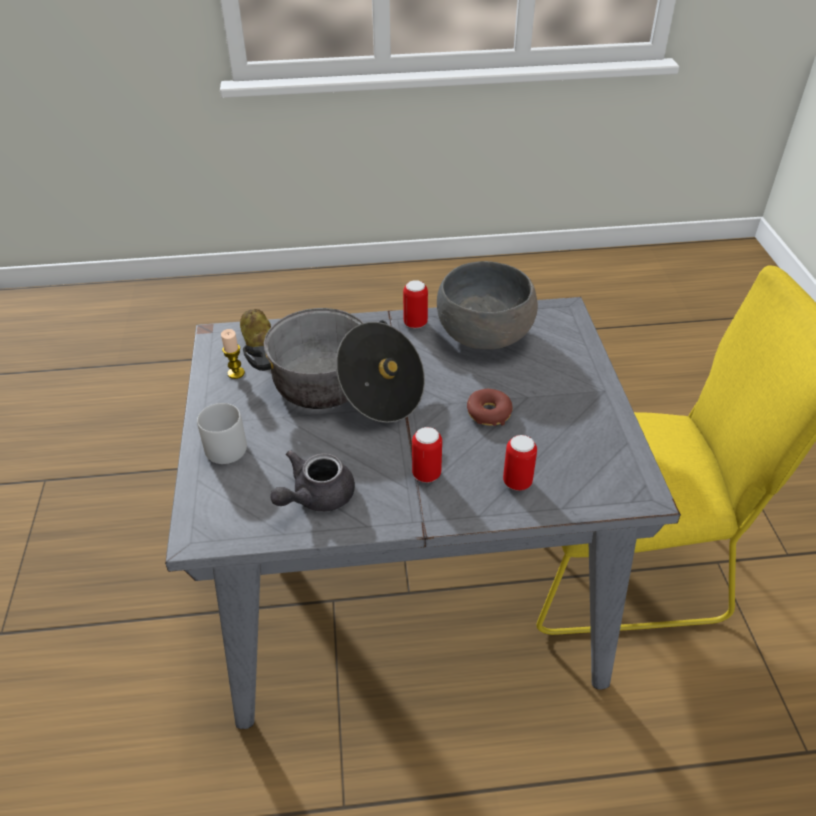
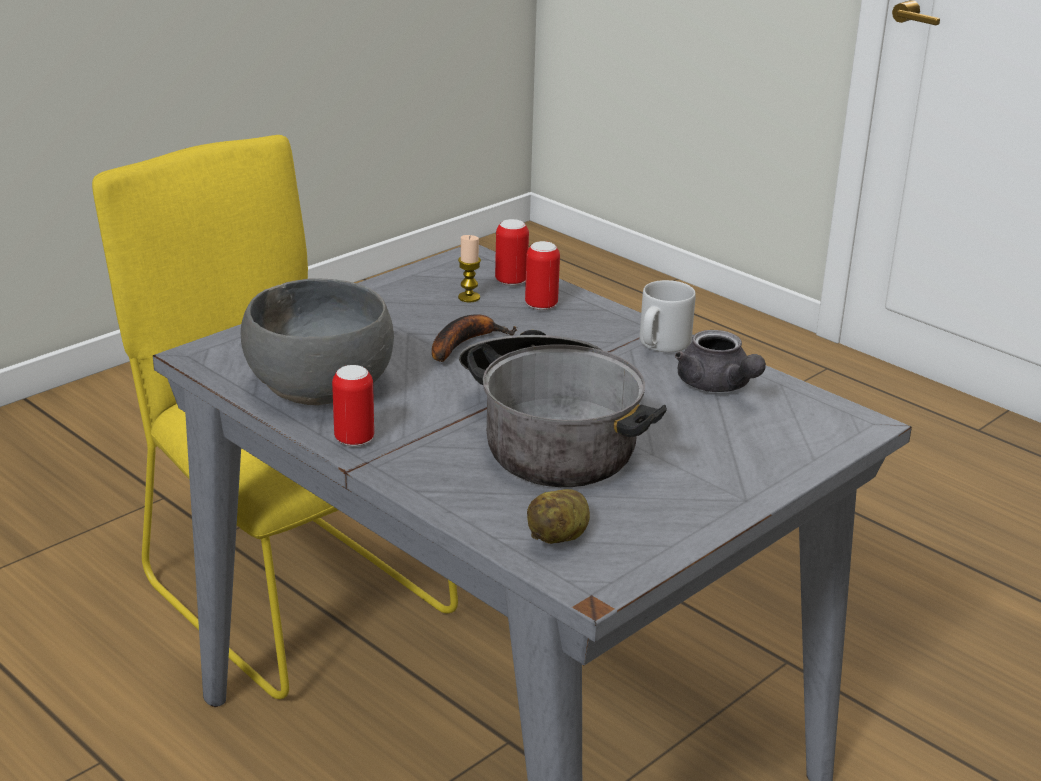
camera: 130 degrees left, 15 degrees down
grey mug [197,403,247,464] -> grey mug moved to [640,280,696,352]
candle [221,329,245,379] -> candle moved to [458,235,481,302]
grey teapot [270,450,355,512] -> grey teapot turned 60 degrees clockwise [675,330,766,392]
can [412,427,442,483] -> can moved to [495,219,529,286]
donut [467,389,513,426] -> banana [432,314,517,362]

